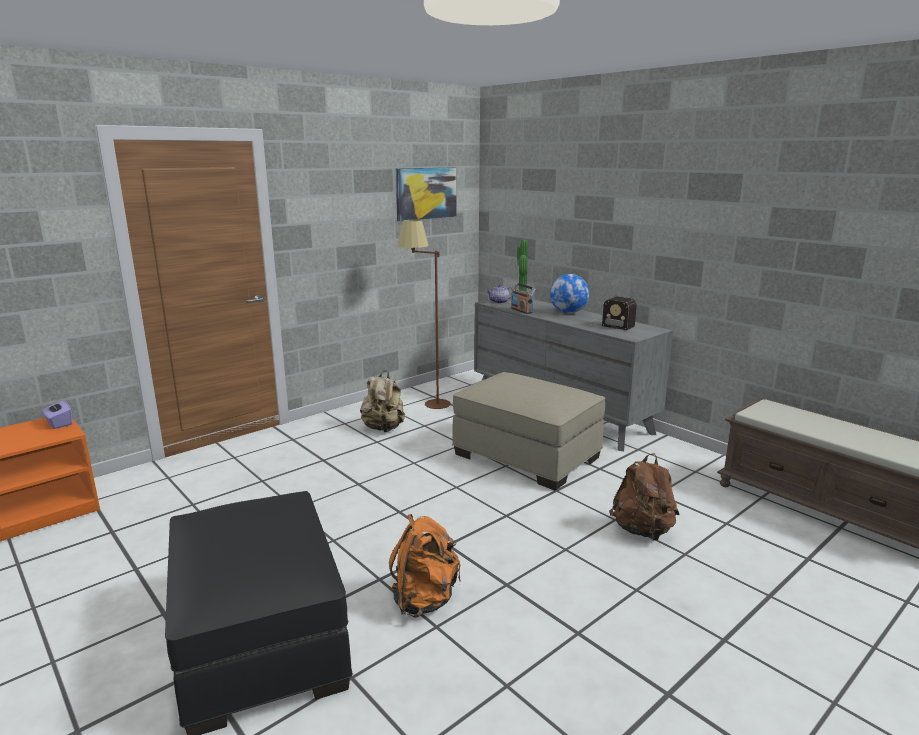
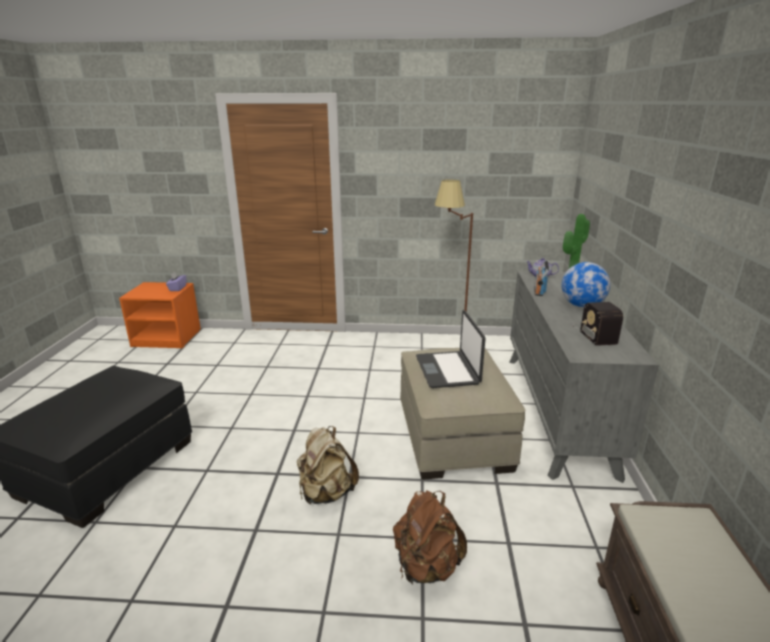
camera: 45 degrees right, 5 degrees up
beige backpack [360,370,405,432] -> beige backpack moved to [297,426,359,505]
orange backpack [389,514,461,618] -> none
picture [396,167,457,221] -> none
none -> laptop [416,310,486,388]

